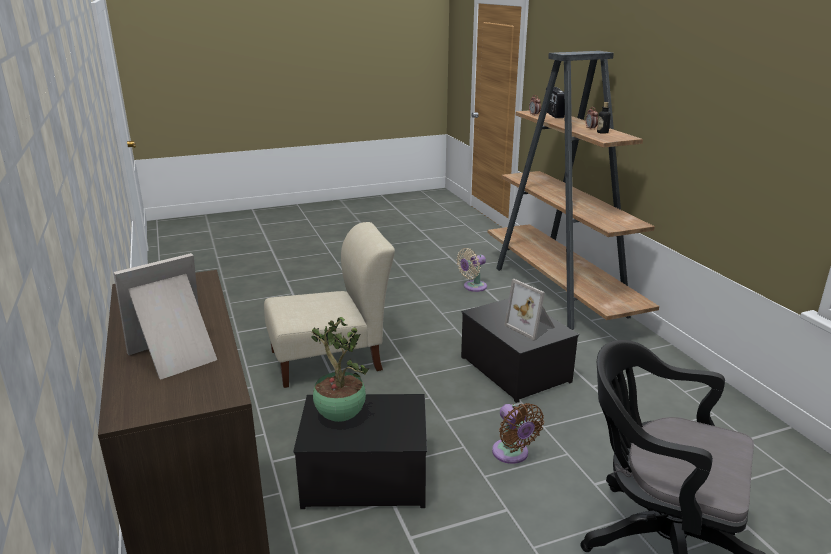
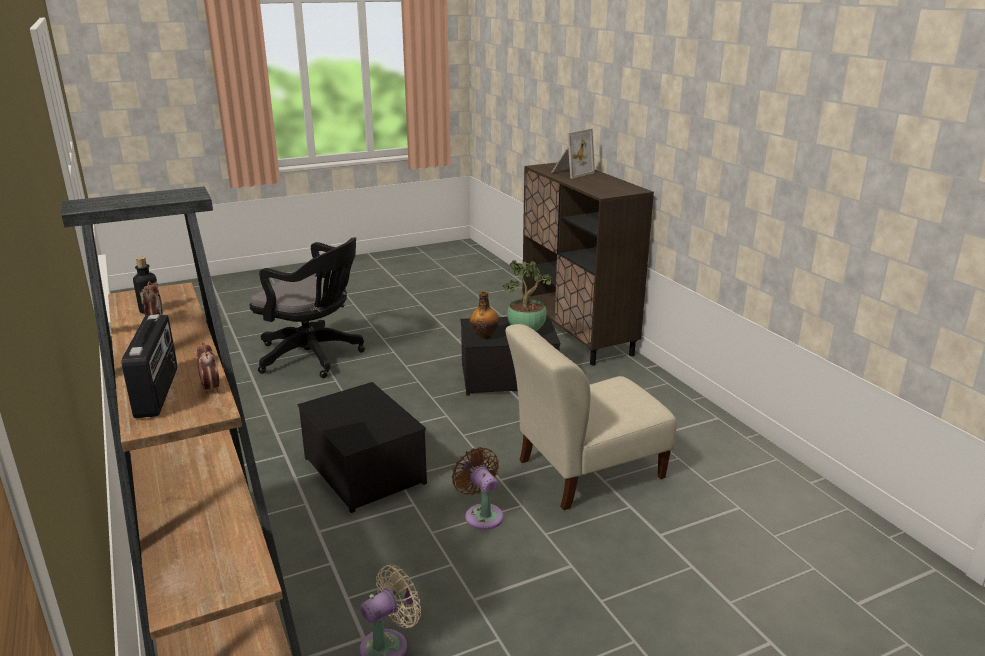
camera: 175 degrees right, 0 degrees up
brown fan [492,403,544,464] -> brown fan moved to [452,447,504,530]
picture frame [504,279,555,341] -> none
none -> bottle [470,291,499,340]

